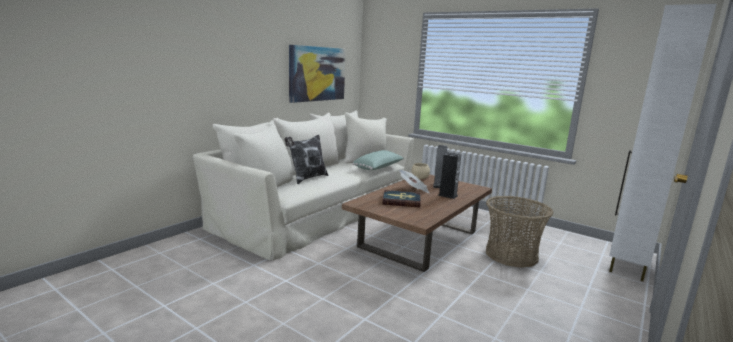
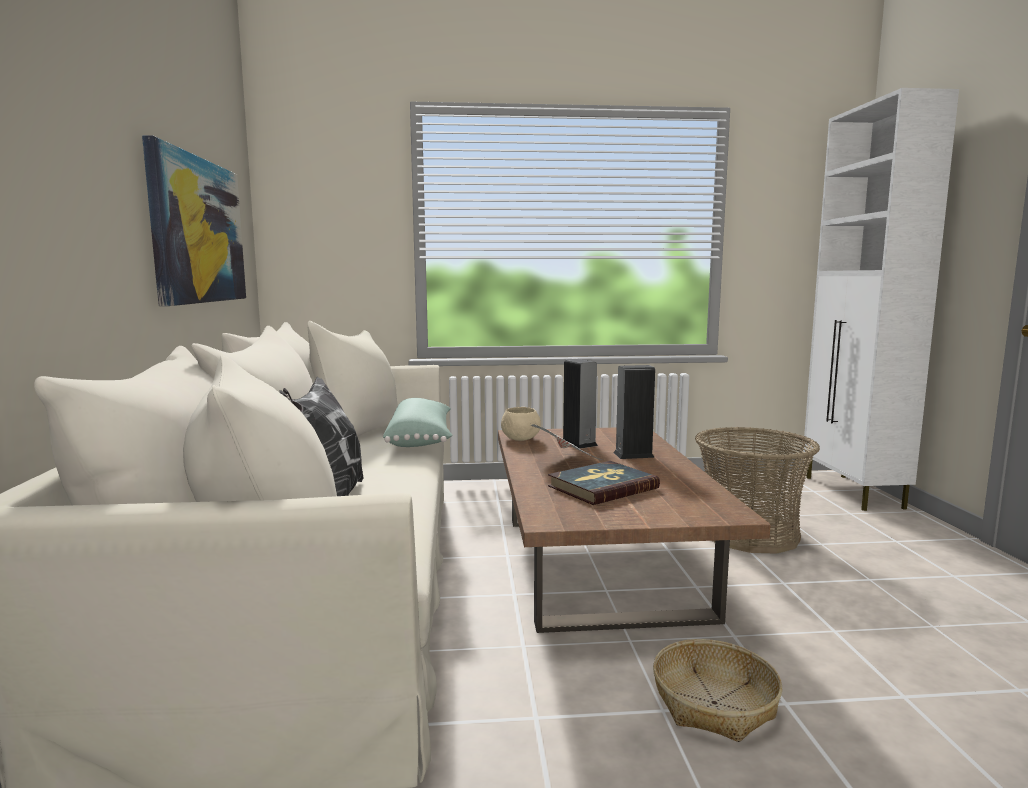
camera: 40 degrees left, 5 degrees down
none -> basket [653,639,783,742]

